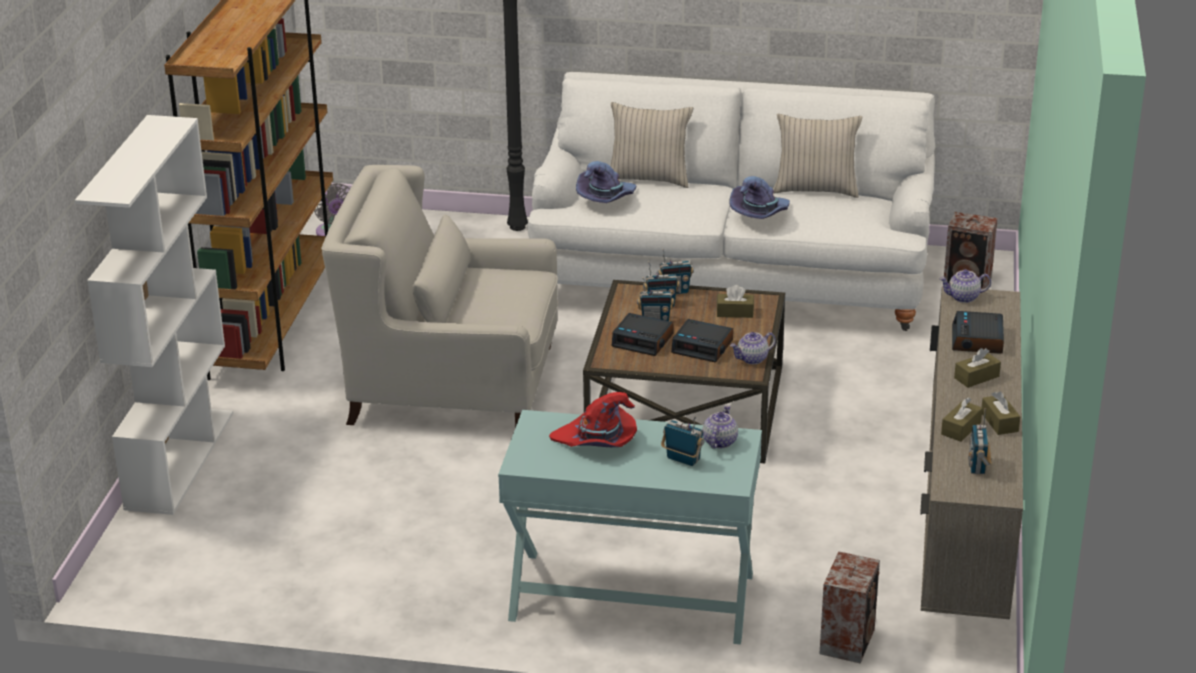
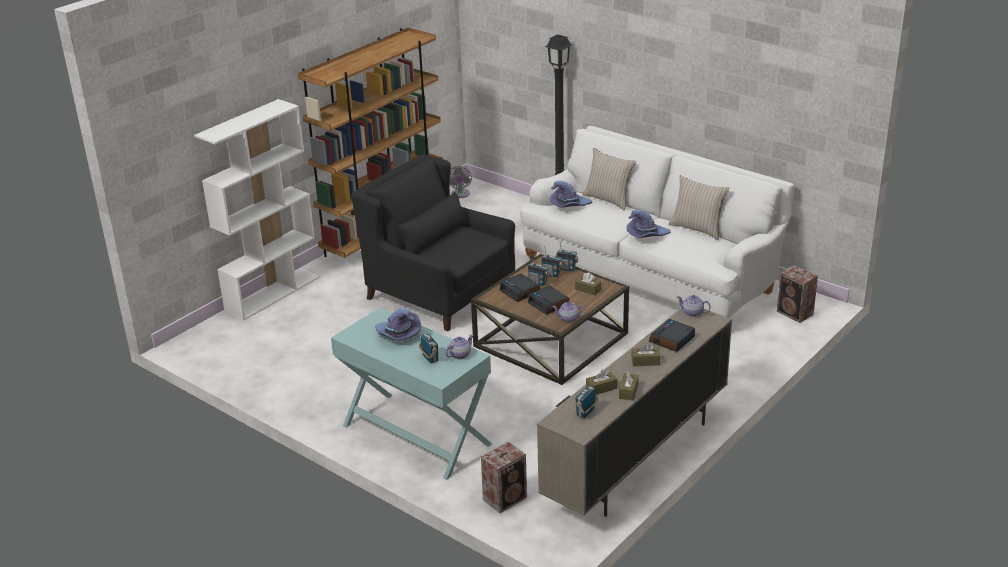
camera: 30 degrees right, 0 degrees up
white armchair [321,165,558,428] -> black armchair [351,154,515,331]
red hat [549,392,637,447] -> purple hat [375,308,421,341]

